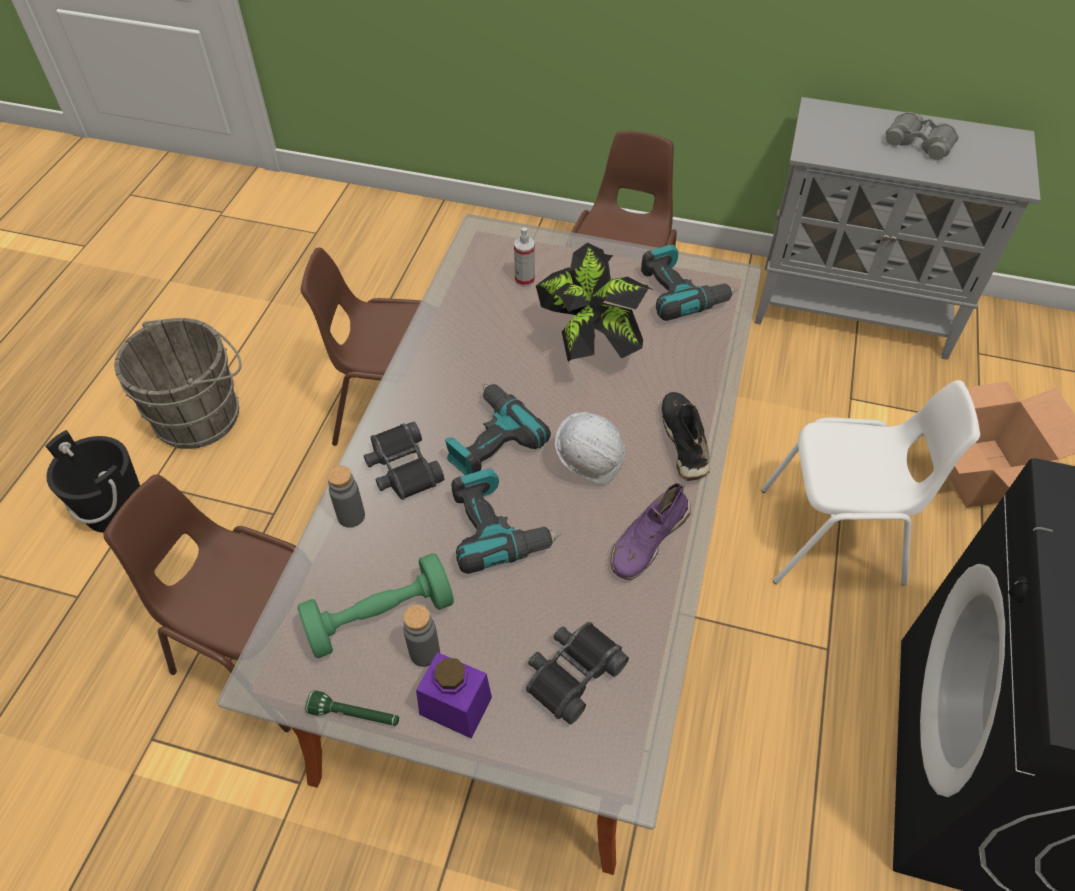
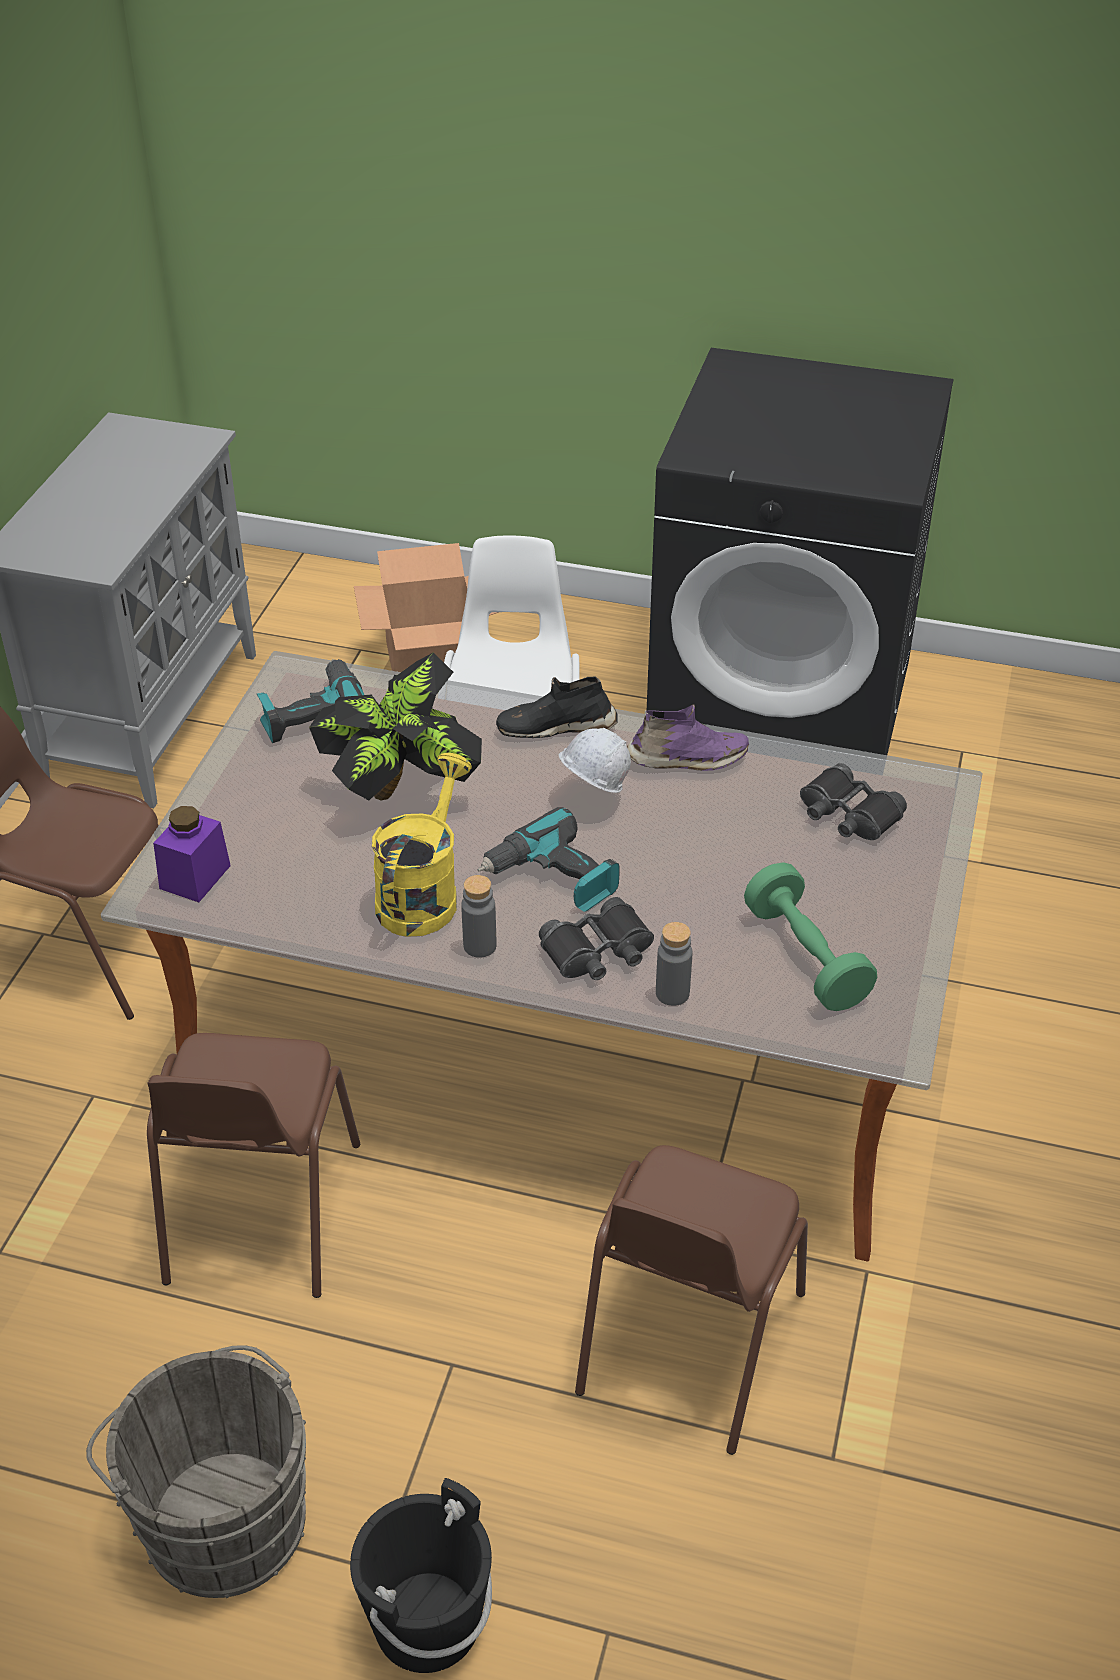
camera: 90 degrees left, 10 degrees down
green flashlight [306,690,399,726] -> none
grey bottle [403,605,440,667] -> grey bottle moved to [461,875,497,958]
purple jar [416,652,492,738] -> purple jar moved to [153,806,231,902]
power drill [451,468,562,574] -> none
spray bottle [514,227,535,287] -> none
purple shoe [611,483,691,580] -> purple shoe turned 45 degrees counterclockwise [627,704,749,771]
grey binoculars [886,112,959,161] -> none
none -> yellow watering can [372,753,472,937]

